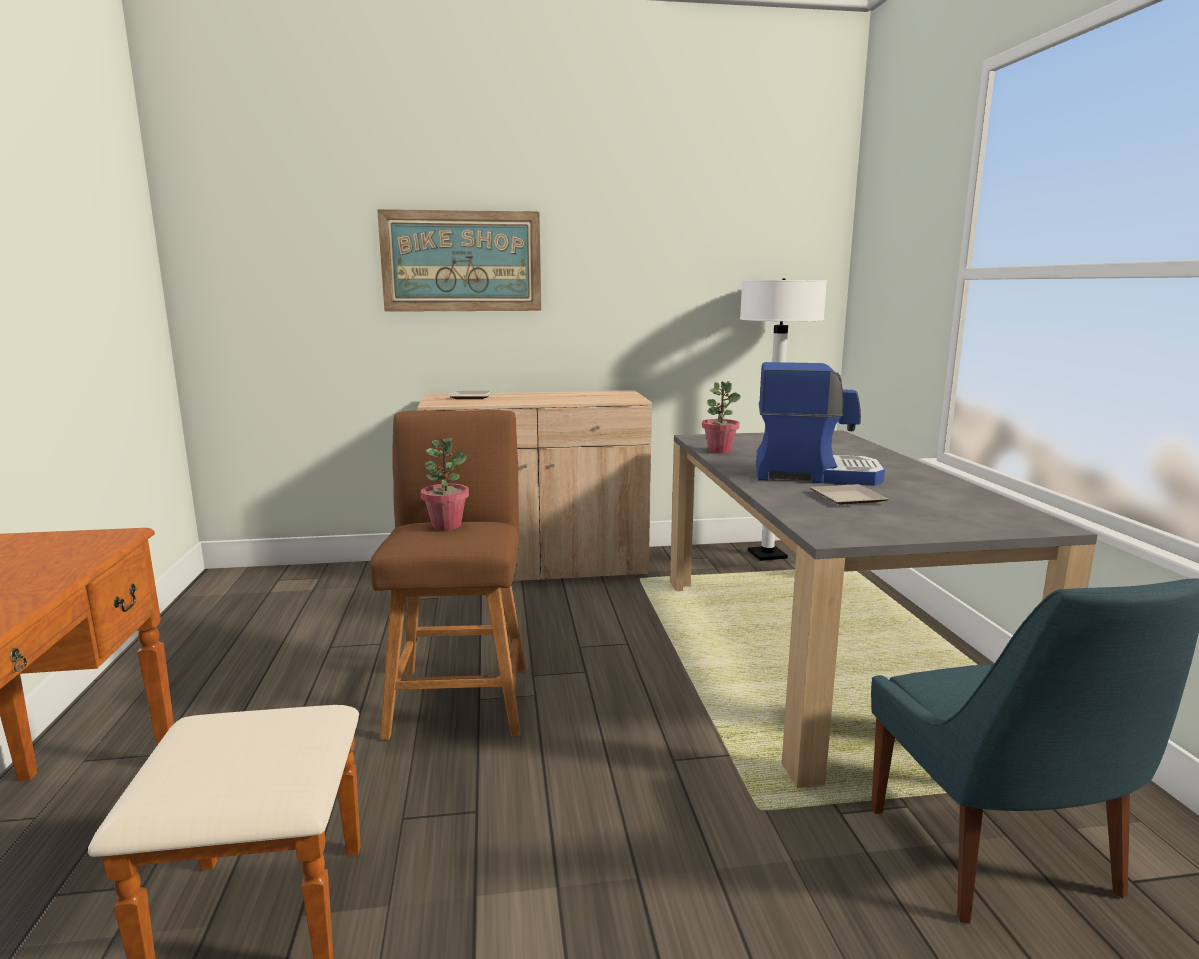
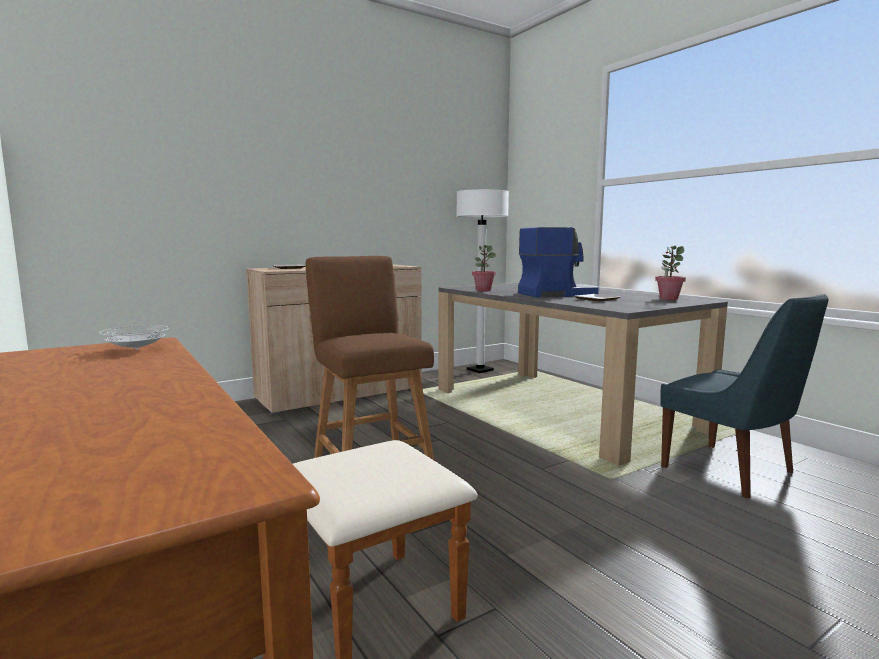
camera: 25 degrees left, 5 degrees down
picture [377,209,541,312] -> none
potted plant [421,438,469,530] -> potted plant moved to [655,246,686,300]
none -> white plate [99,325,169,350]

